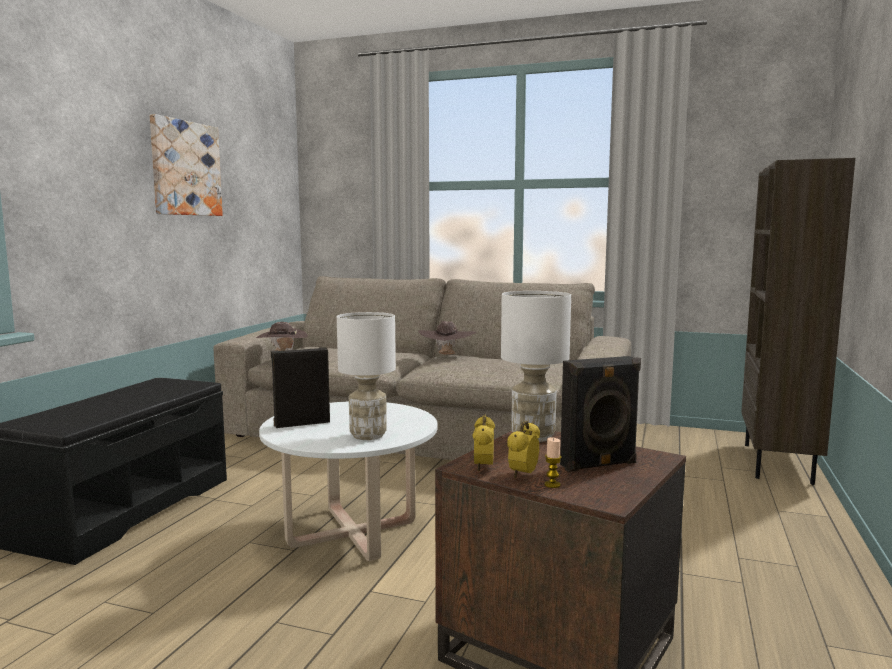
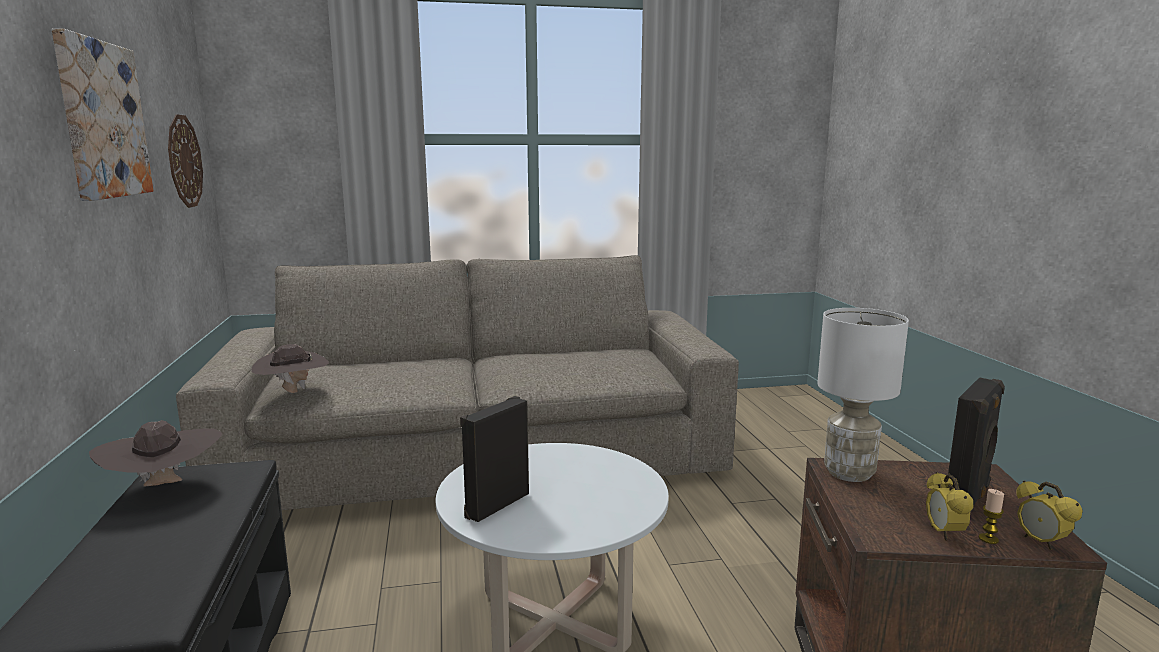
camera: 30 degrees left, 5 degrees up
white table lamp [337,312,396,440] -> none
brown hat [418,321,476,355] -> brown hat moved to [89,420,222,487]
alarm clock [472,414,495,471] -> alarm clock moved to [1016,481,1083,550]
brown bookcase [741,158,855,485] -> none
none -> wall clock [168,114,203,208]

